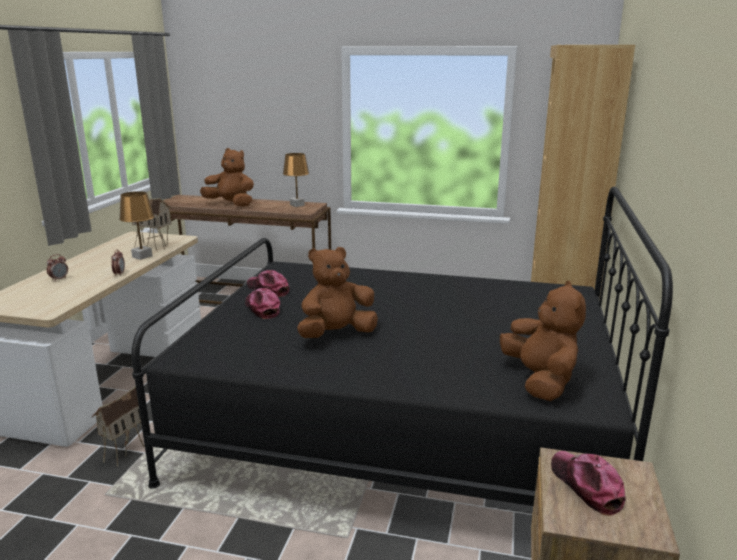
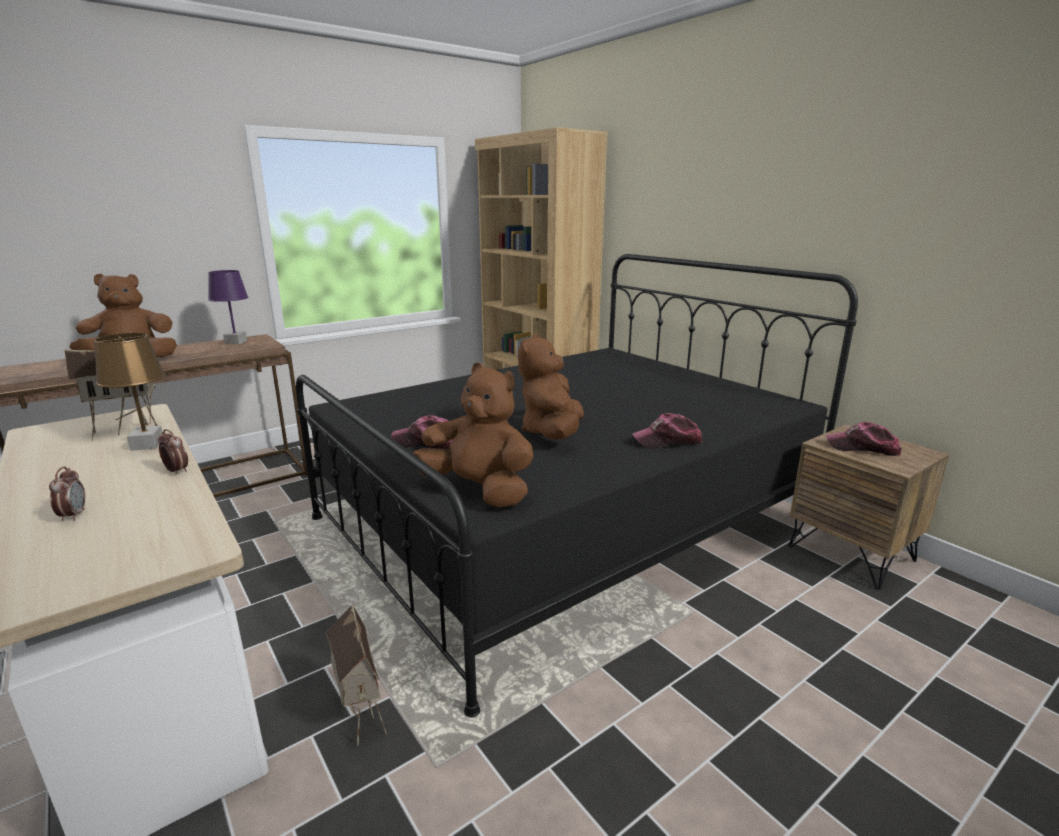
camera: 50 degrees left, 0 degrees up
cap [247,270,289,297] -> cap moved to [632,413,703,449]
brown table lamp [283,153,309,207] -> purple table lamp [208,270,248,344]
brown plush toy [500,281,586,401] -> brown plush toy moved to [413,362,533,507]

